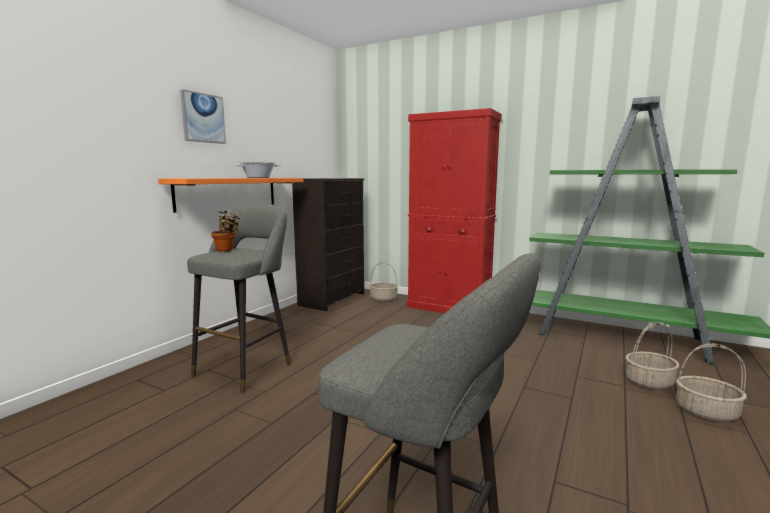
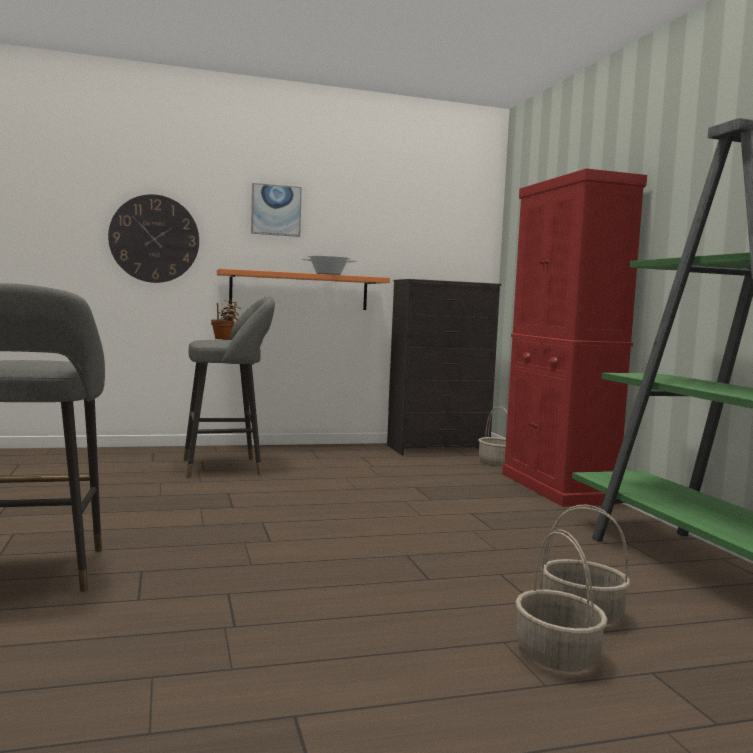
camera: 45 degrees right, 5 degrees down
none -> wall clock [108,194,199,283]

